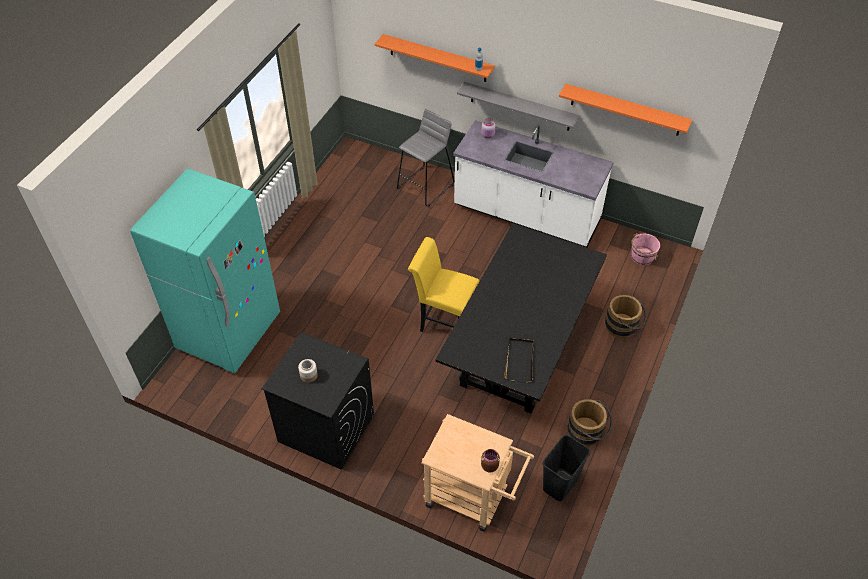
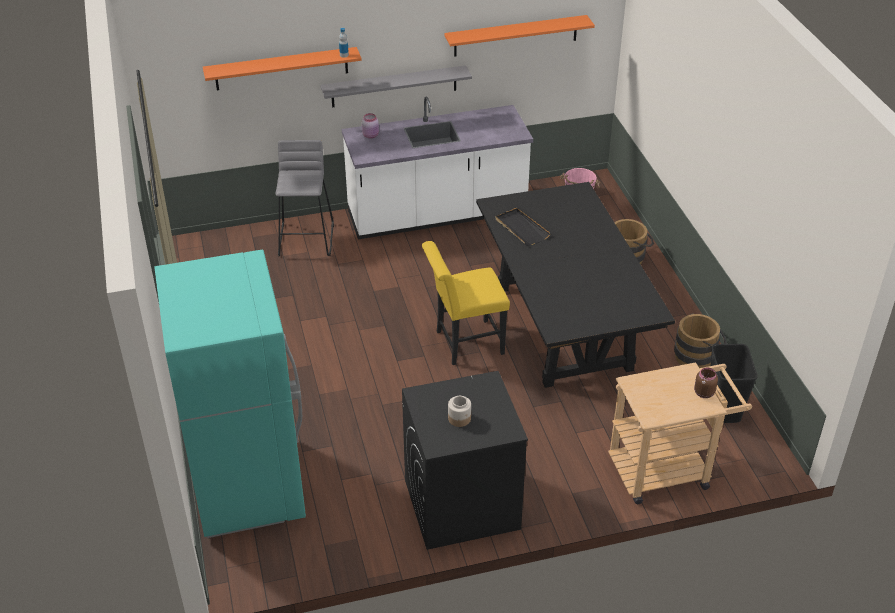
camera: 40 degrees left, 10 degrees down
black tray [504,338,533,383] -> black tray moved to [495,208,551,246]

